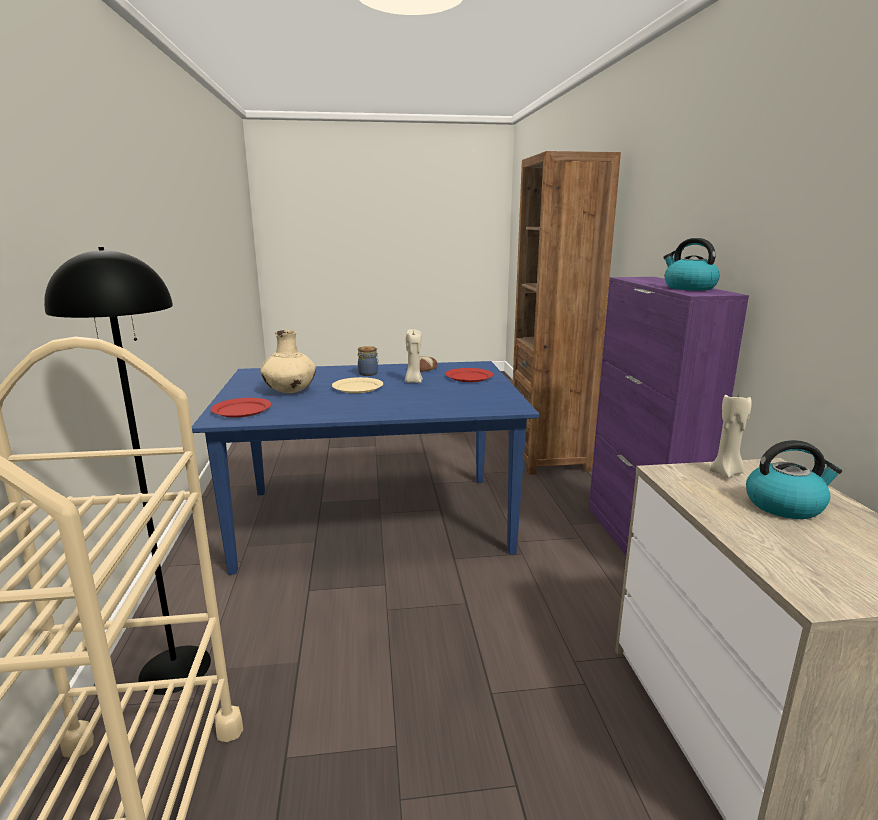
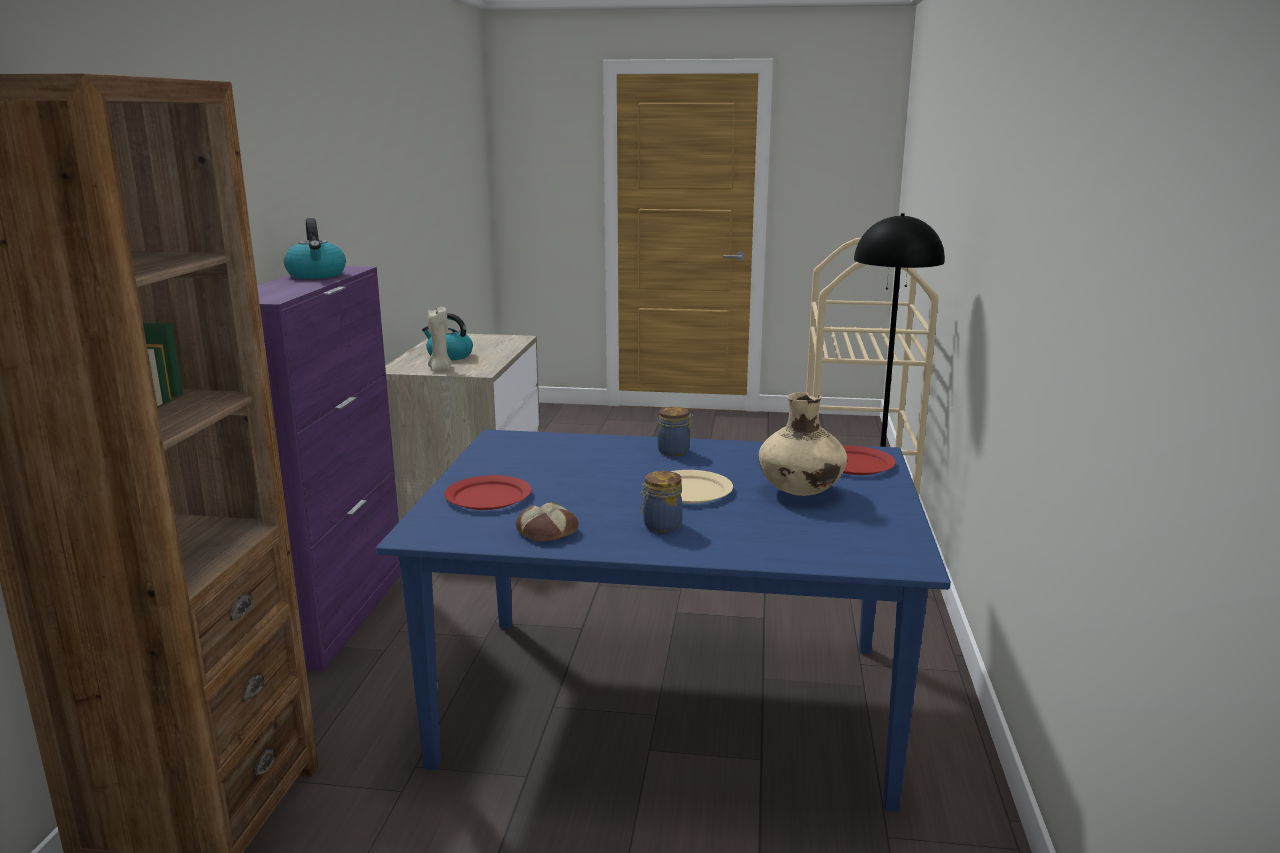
camera: 165 degrees left, 0 degrees up
beige candle [405,329,423,383] -> none
none -> jar [658,407,694,456]

